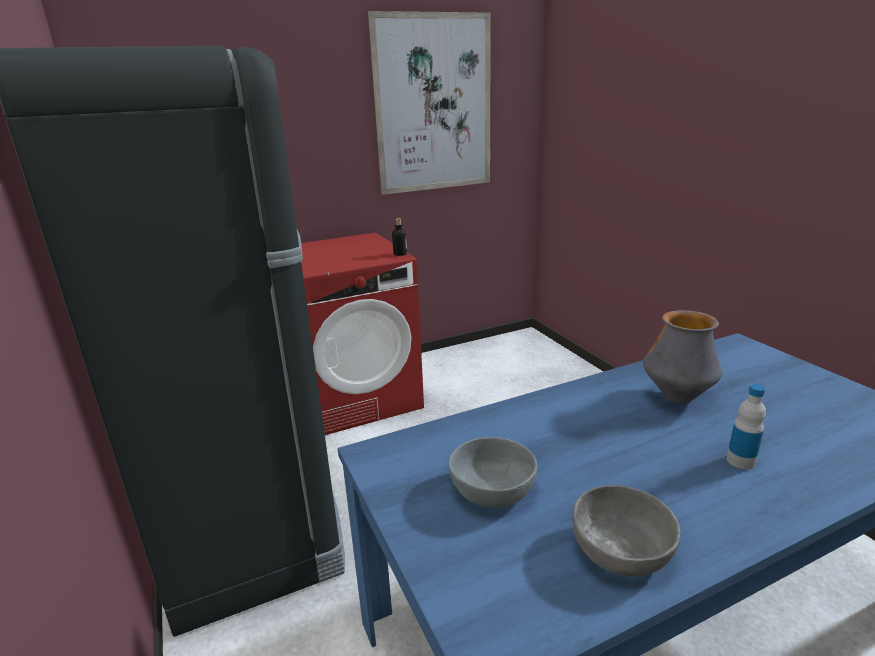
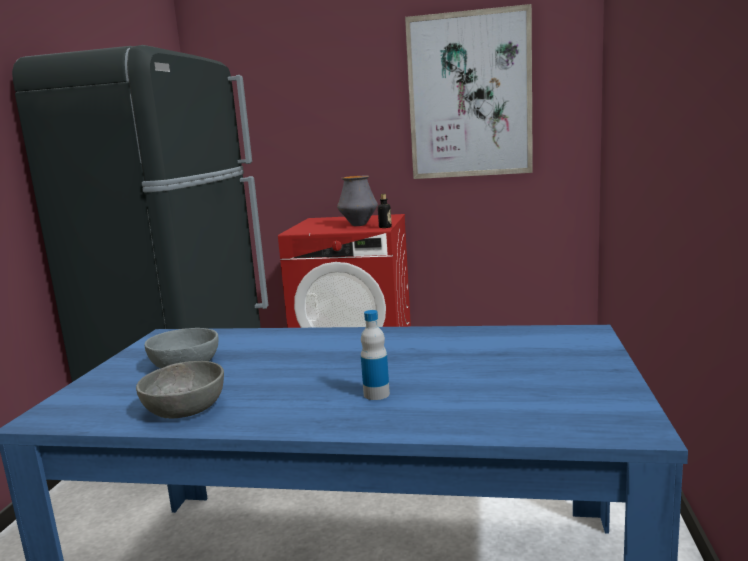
camera: 35 degrees right, 10 degrees down
vase [643,310,723,404] -> vase moved to [337,176,378,226]

